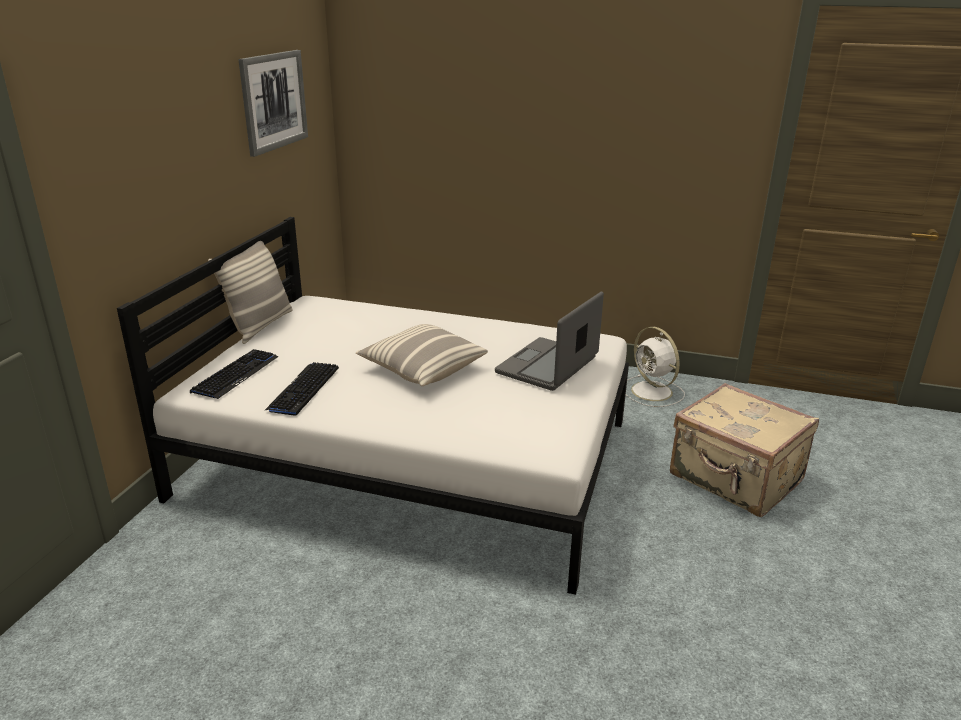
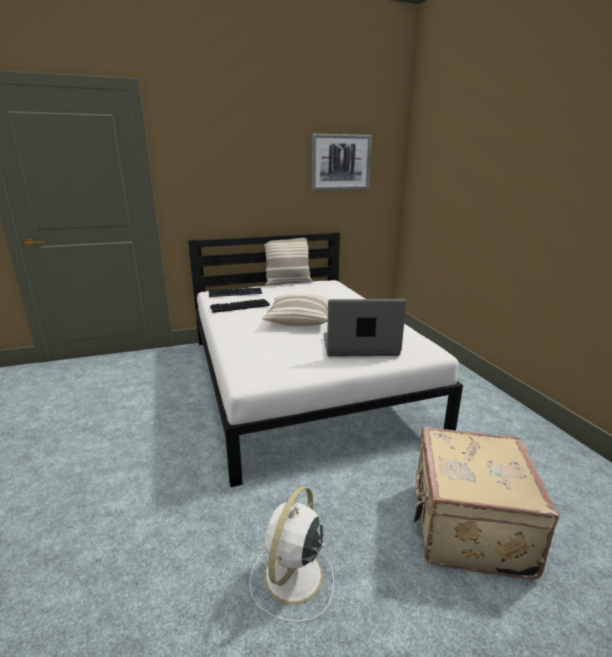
camera: 55 degrees right, 5 degrees down
white fan [626,327,685,407] -> white fan moved to [249,486,334,622]

